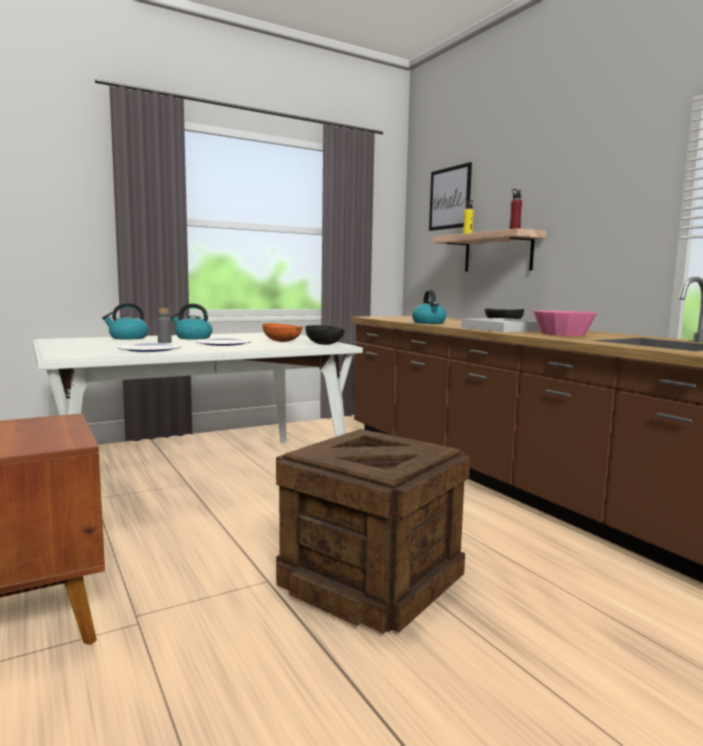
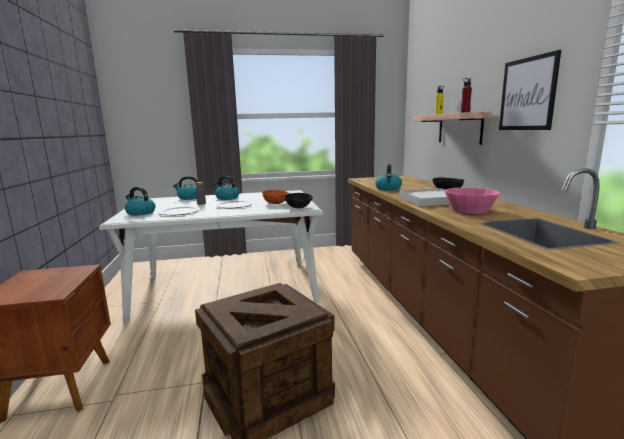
camera: 20 degrees right, 5 degrees up
picture [429,162,472,231] -> picture moved to [499,50,561,130]
none -> kettle [125,187,156,216]

